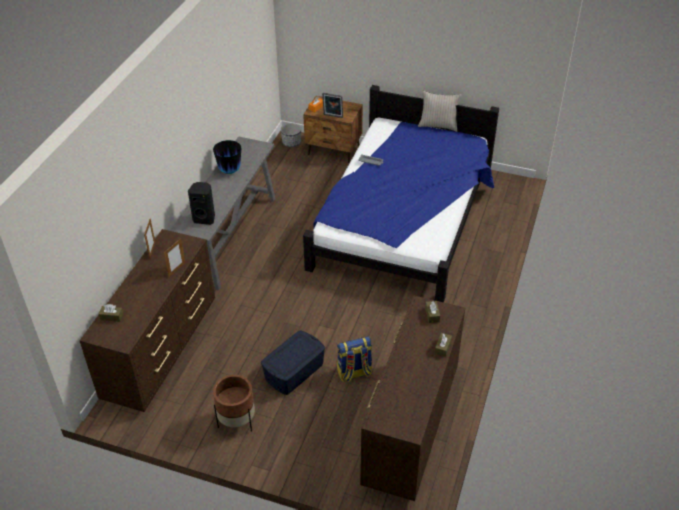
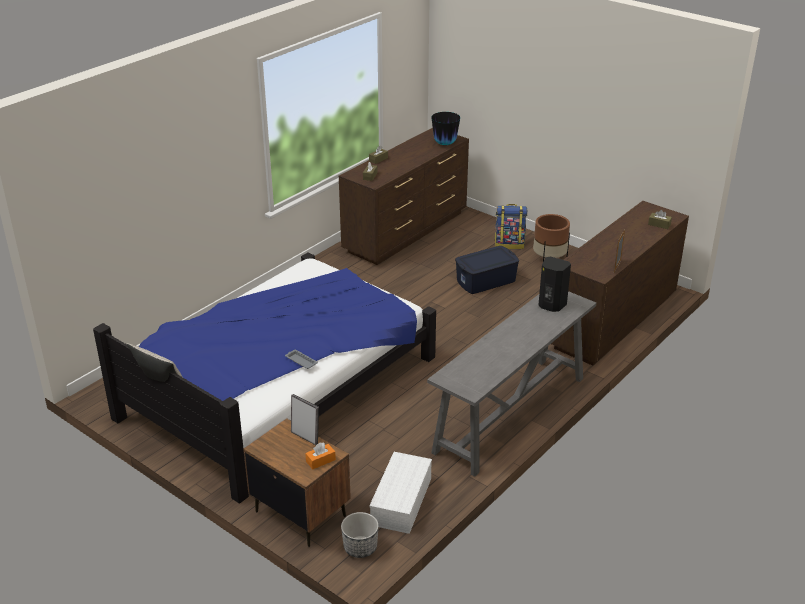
camera: 160 degrees left, 10 degrees down
picture frame [164,238,185,277] -> none
vase [213,140,241,174] -> vase moved to [431,112,460,145]
backpack [337,336,372,382] -> backpack moved to [494,204,527,249]
none -> white storage box [369,452,432,534]

